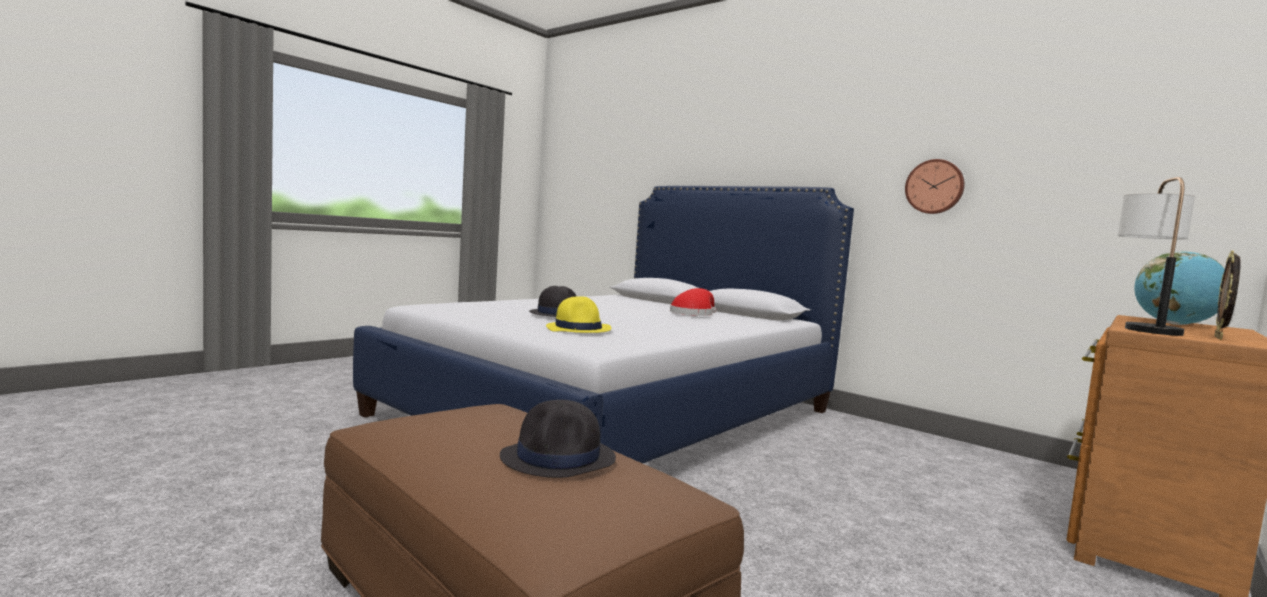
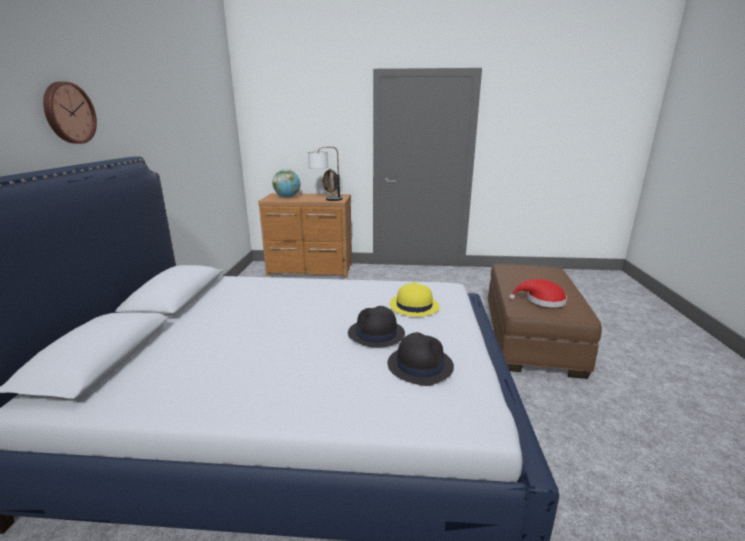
camera: 125 degrees left, 15 degrees up
black hat [500,400,616,478] -> black hat moved to [388,332,454,386]
red hat [670,288,717,316] -> red hat moved to [509,279,567,308]
wall clock [905,159,965,214] -> wall clock moved to [43,82,97,144]

